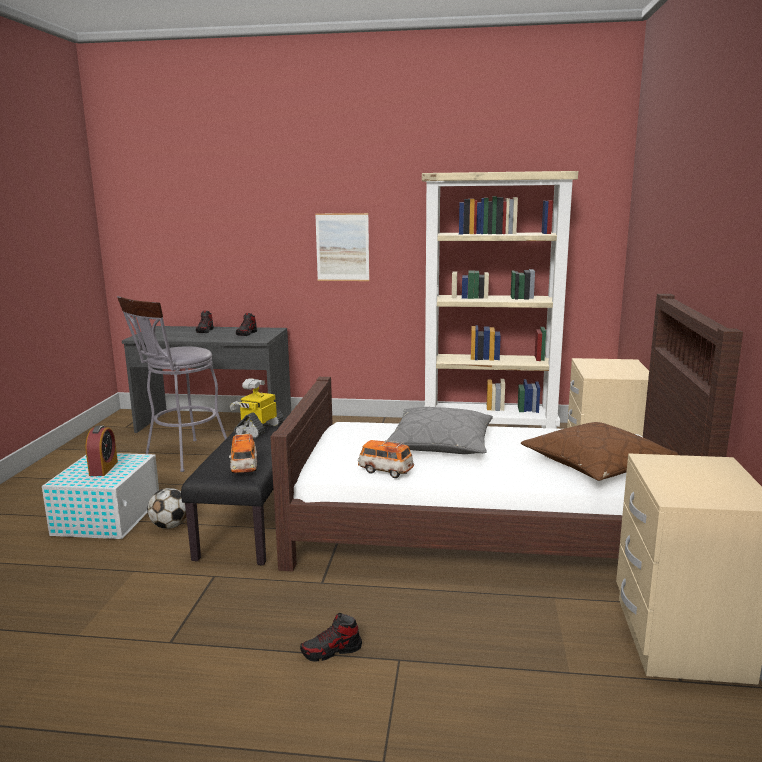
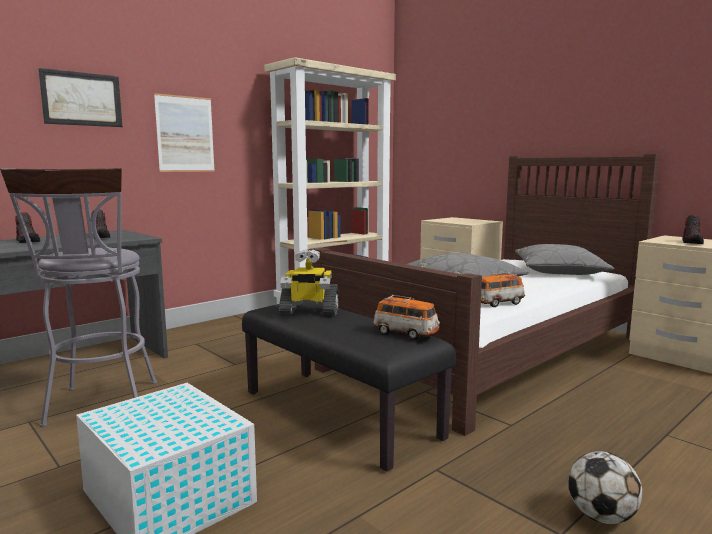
camera: 50 degrees left, 5 degrees down
alarm clock [85,426,118,476] -> none
football [147,488,186,529] -> football moved to [568,451,642,524]
toy robot [230,378,284,439] -> toy robot turned 60 degrees counterclockwise [279,249,339,316]
shoe [300,613,362,662] -> shoe moved to [682,215,704,244]
brown pillow [521,422,679,481] -> grey pillow [515,244,614,275]
none -> picture [38,68,122,127]

